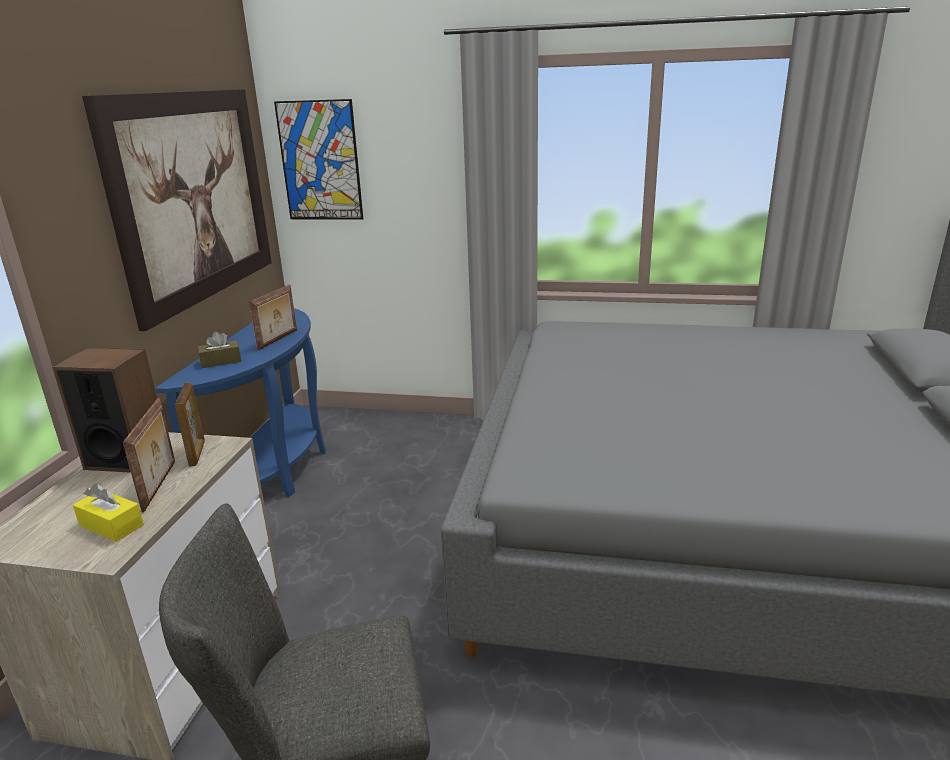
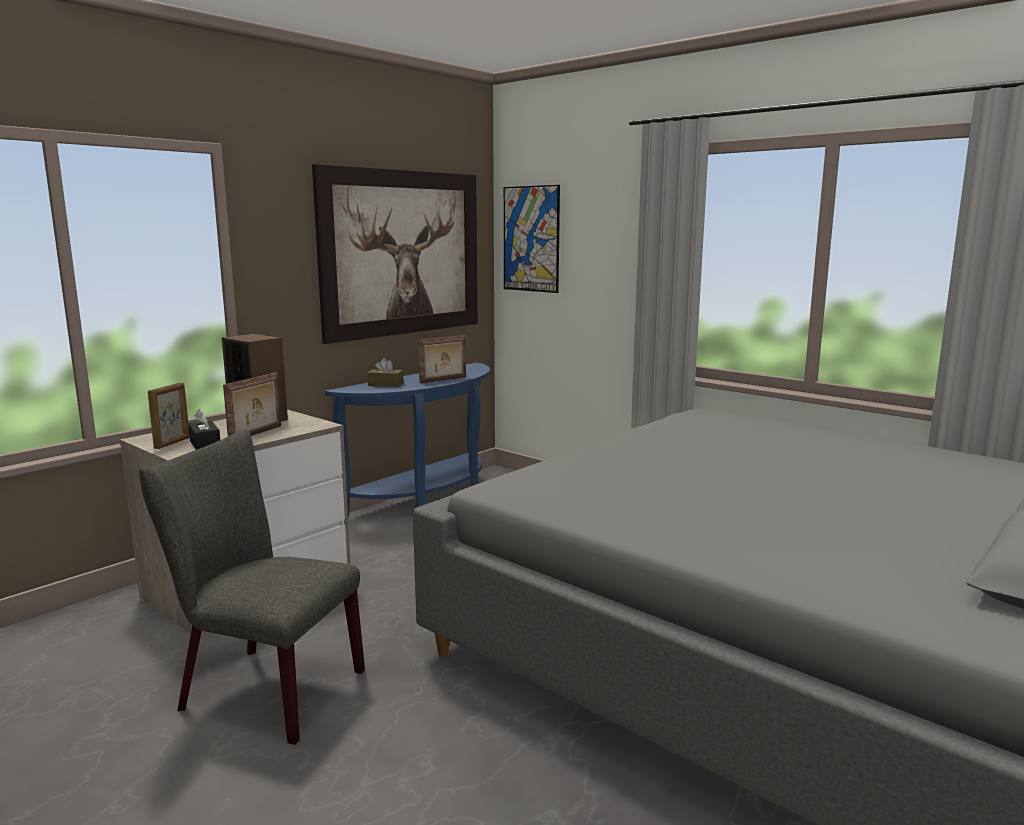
camera: 30 degrees right, 10 degrees down
yellow tissue box [73,483,144,542] -> black tissue box [188,409,220,450]
picture frame [175,382,205,467] -> picture frame moved to [148,383,190,449]

